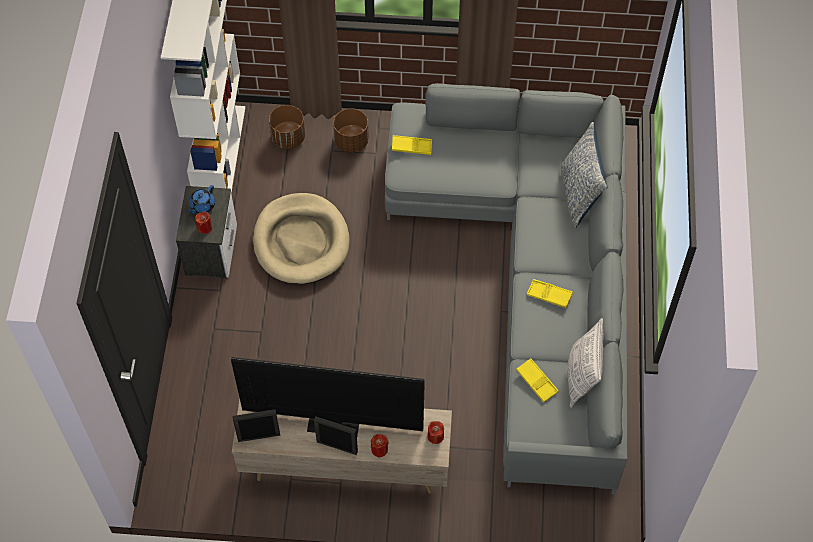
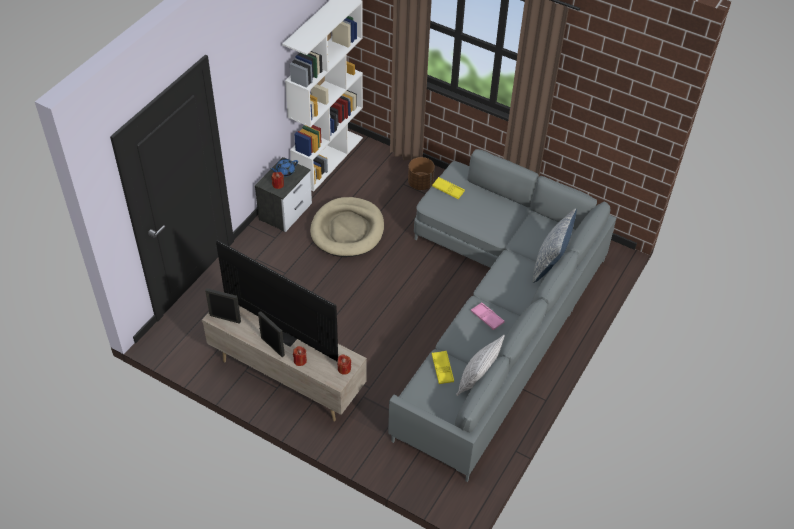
camera: 25 degrees right, 10 degrees down
brown planter [269,105,305,149] -> none
yellow tray [527,279,573,308] -> pink tray [471,302,505,330]

